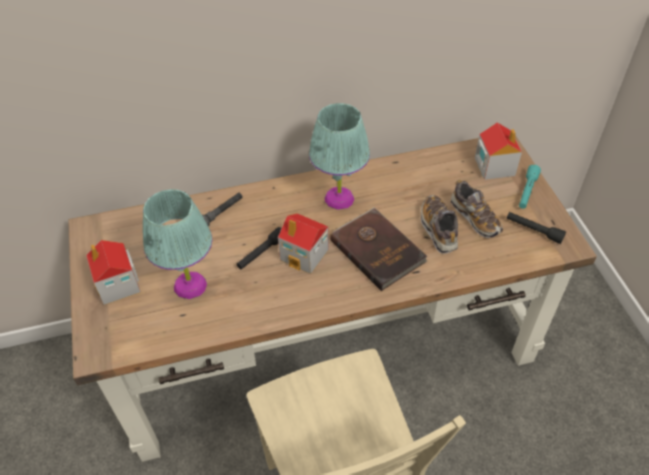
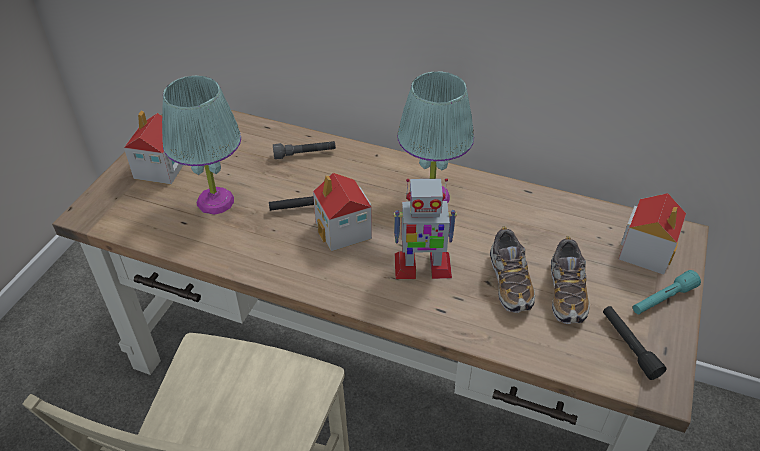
camera: 35 degrees right, 5 degrees down
brown book [330,207,427,291] -> toy robot [394,178,457,279]
shoe [421,195,458,254] -> shoe turned 150 degrees clockwise [490,226,535,313]

